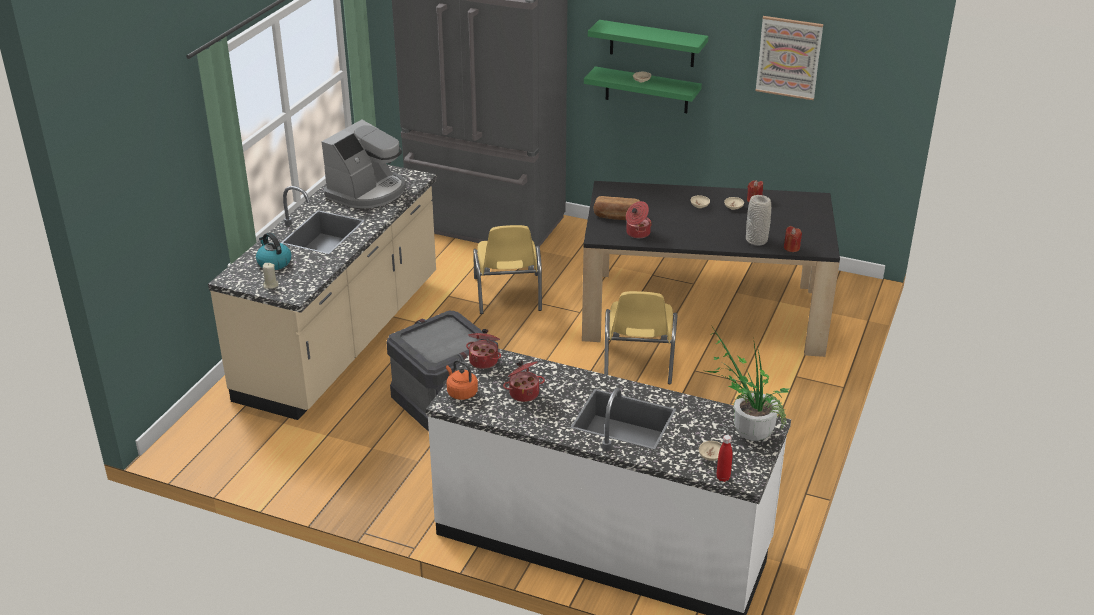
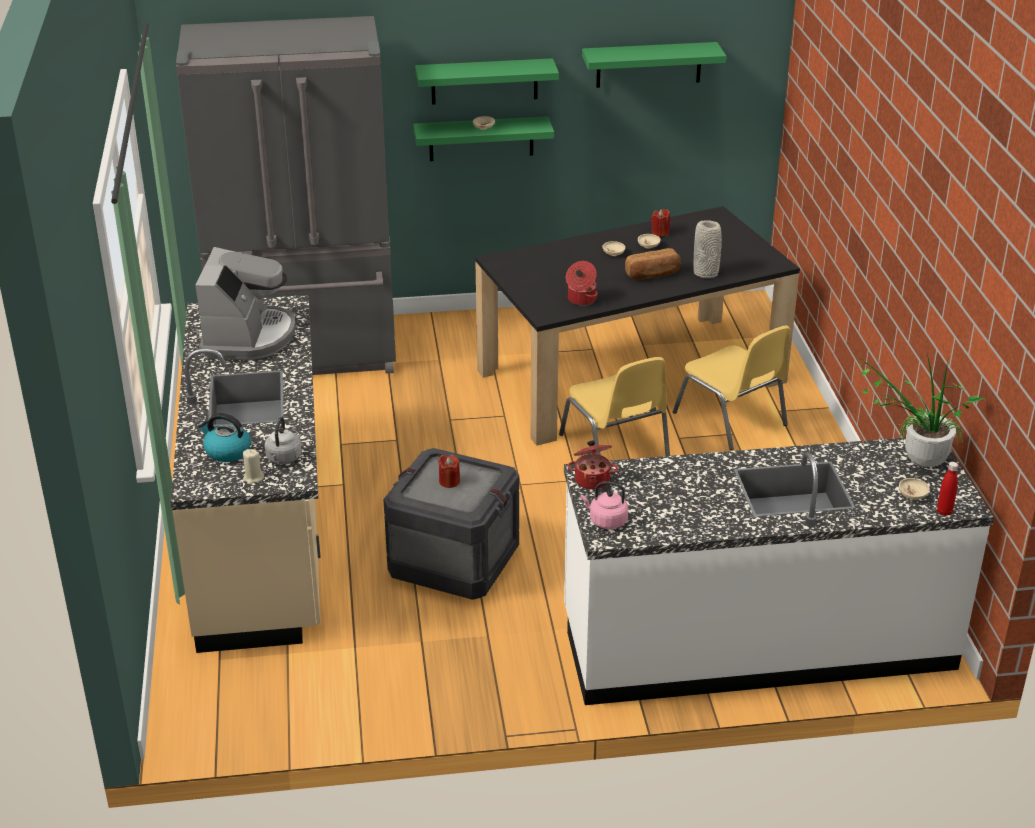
camera: 30 degrees left, 0 degrees up
orange kettle [446,360,478,400] -> pink kettle [581,482,628,529]
yellow chair [473,225,542,314] -> yellow chair moved to [673,325,791,450]
cooking pot [503,361,545,402] -> none
bread [594,196,640,220] -> bread moved to [625,248,681,280]
picture [755,16,823,100] -> green shelf [582,42,727,88]
red candle [784,226,802,252] -> red candle moved to [438,455,460,488]
none -> grey kettle [265,416,302,464]

